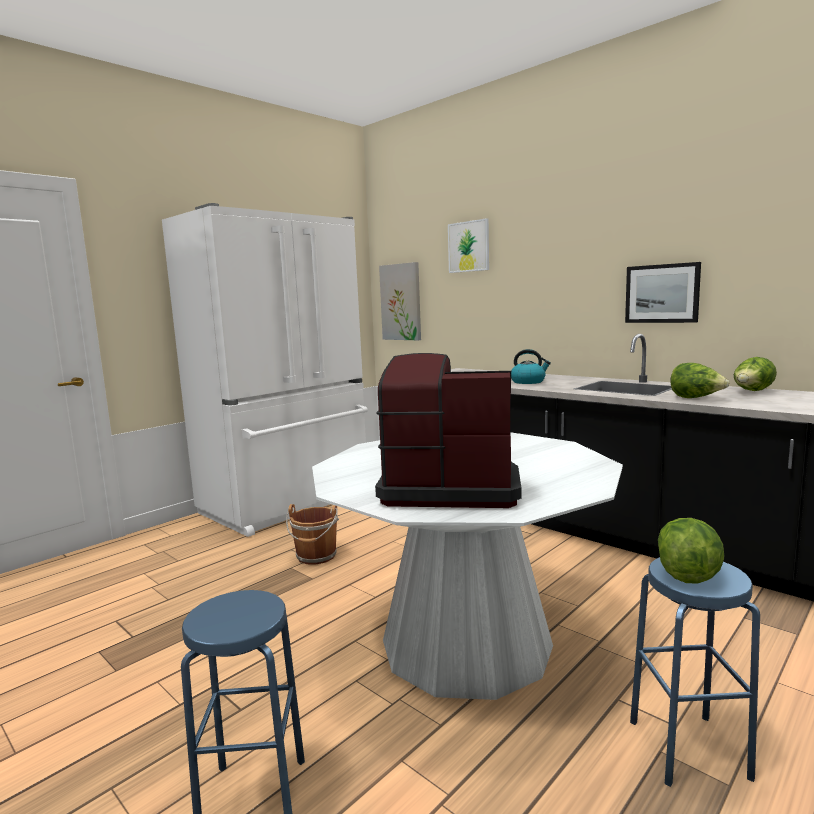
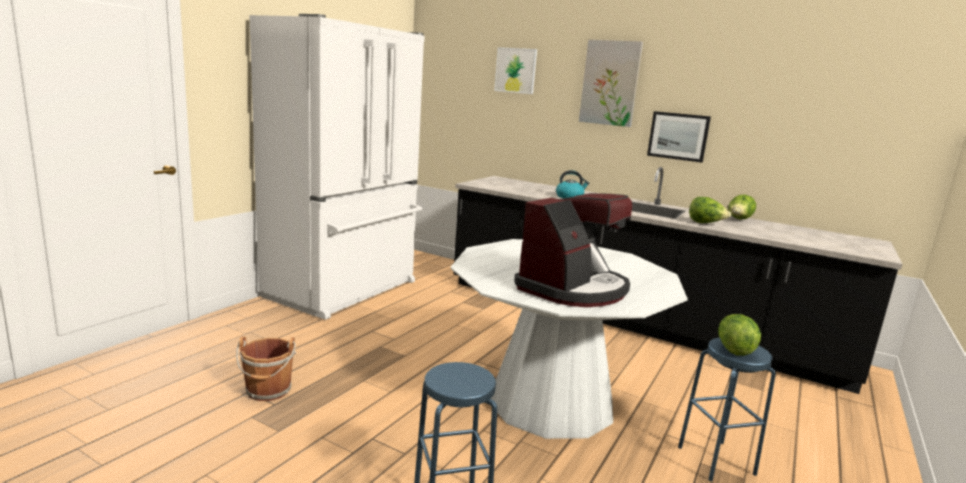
camera: 15 degrees left, 5 degrees up
brown bucket [286,504,339,565] -> brown bucket moved to [236,336,296,401]
coffee machine [375,353,521,508] -> coffee machine turned 135 degrees clockwise [514,193,632,307]
picture [379,262,421,340] -> picture moved to [579,40,643,127]

